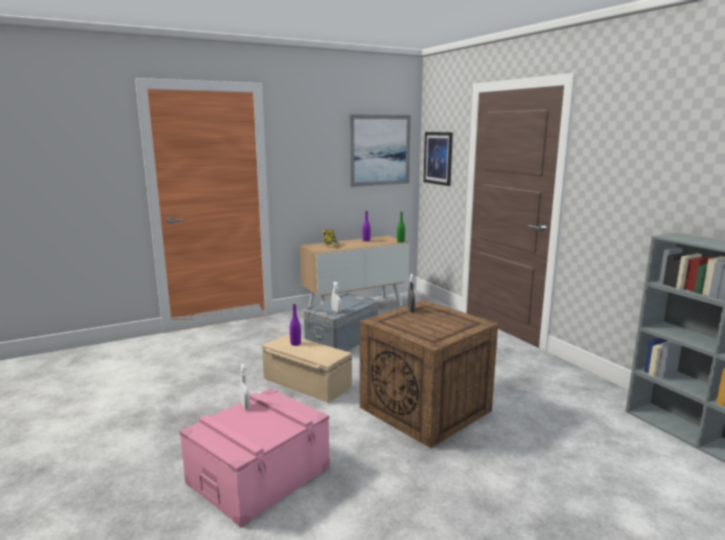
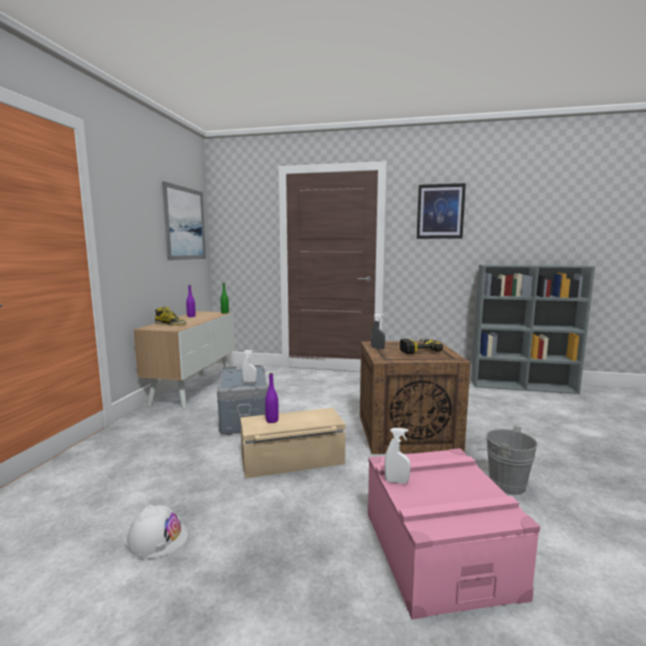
camera: 50 degrees left, 5 degrees down
picture [423,132,453,186] -> picture moved to [417,183,466,239]
none -> white hard hat [125,505,188,559]
none -> power drill [400,338,443,354]
none -> grey bucket [477,426,538,495]

